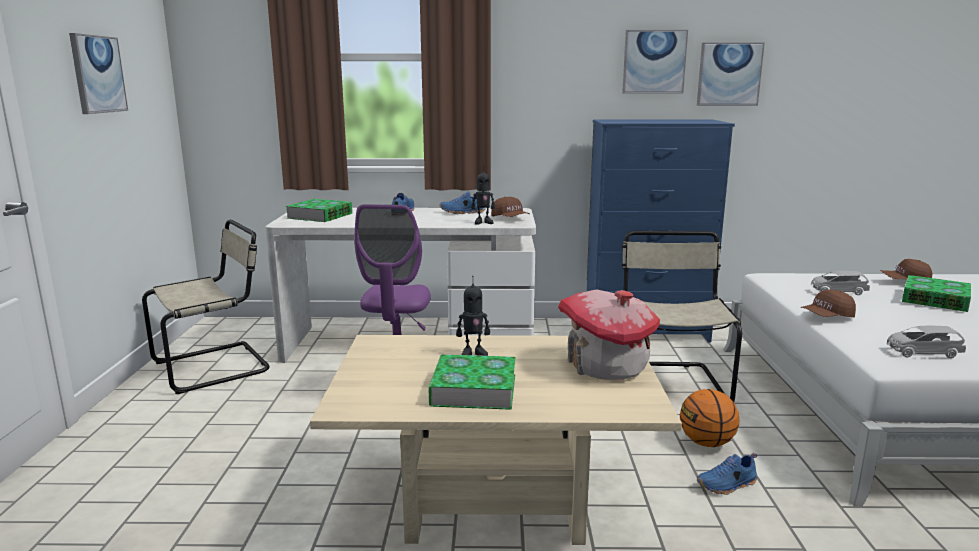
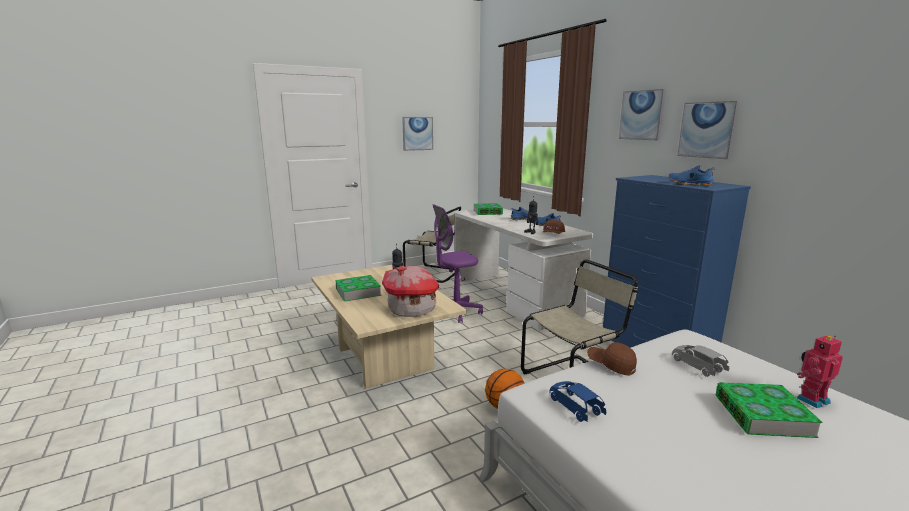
camera: 60 degrees right, 0 degrees up
picture [697,42,765,106] -> picture moved to [619,89,666,140]
blue shoe [697,453,757,495] -> blue shoe moved to [668,165,715,186]
brown cap [880,259,932,279] -> toy robot [797,336,843,408]
grey toy car [887,326,966,358] -> blue toy car [549,381,606,422]

